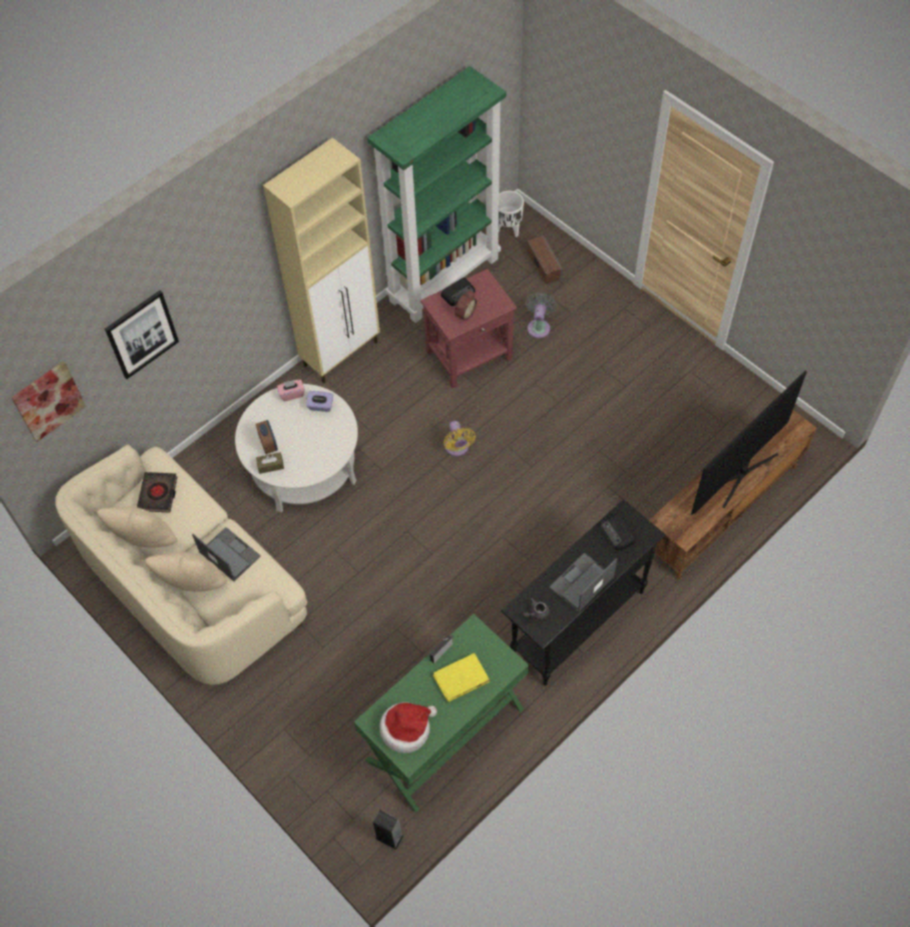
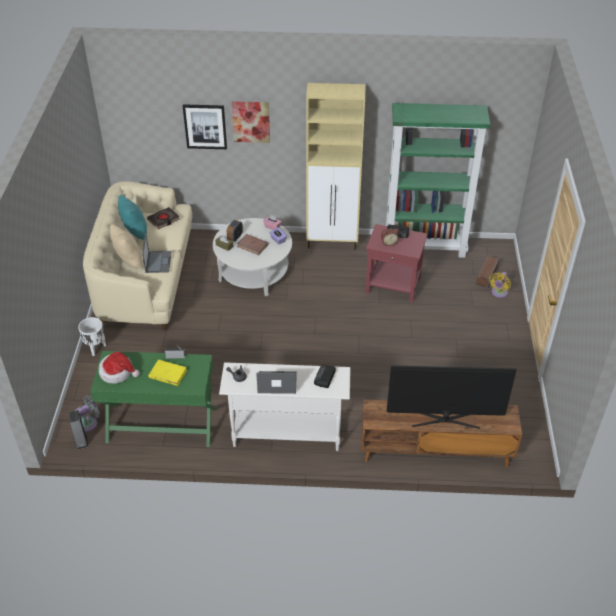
camera: 45 degrees right, 15 degrees down
picture [11,361,86,442] -> picture moved to [232,101,270,143]
beige pillow [96,506,178,548] -> turquoise pillow [118,195,147,240]
yellow fan [443,421,476,456] -> yellow fan moved to [489,272,511,298]
white planter [499,191,524,237] -> white planter moved to [78,317,106,356]
black console table [501,499,665,686] -> white console table [219,362,351,451]
grey fan [525,293,557,338] -> grey fan moved to [76,395,100,432]
none -> brown book [237,234,269,255]

